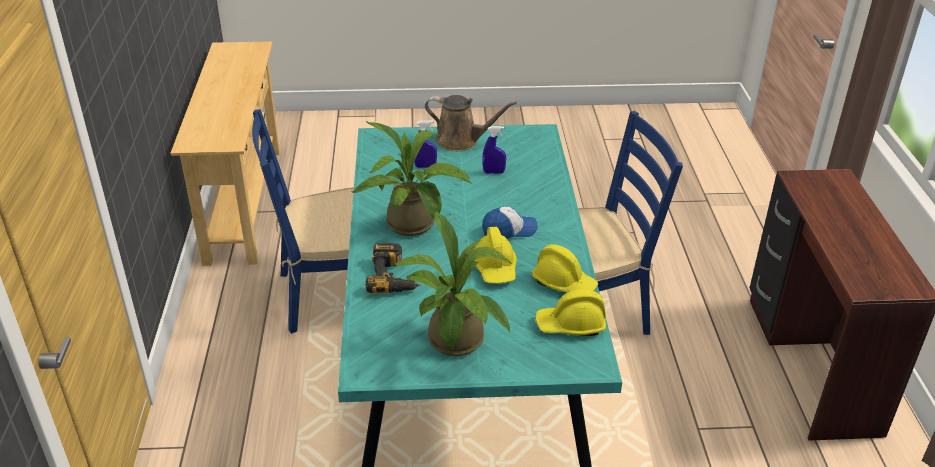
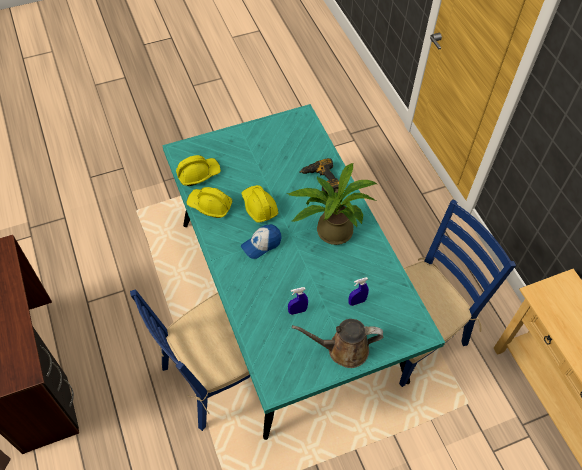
camera: 160 degrees right, 20 degrees up
potted plant [393,210,512,356] -> none

